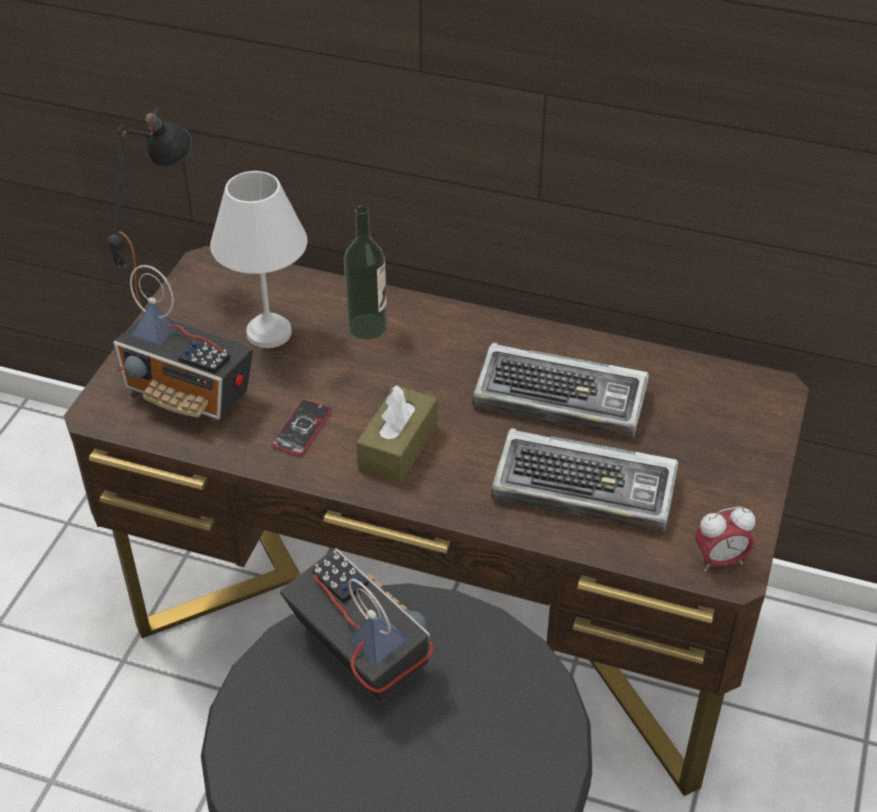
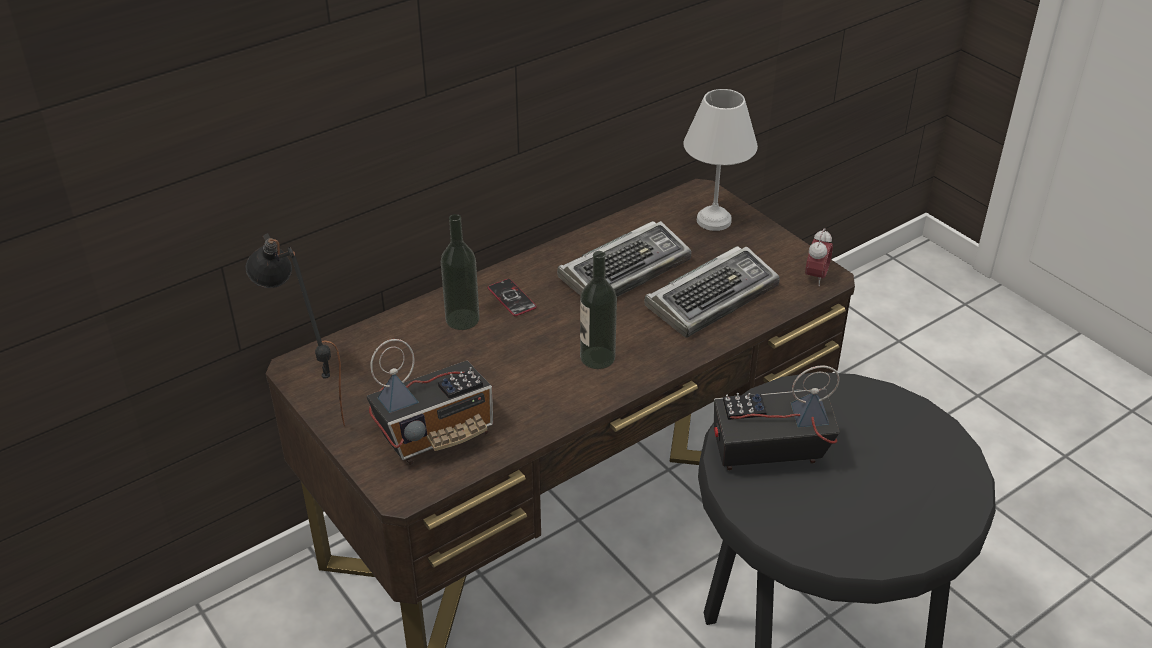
camera: 55 degrees left, 5 degrees down
white table lamp [210,171,307,348] -> white table lamp moved to [684,89,758,231]
phone [271,400,332,455] -> phone moved to [488,279,537,316]
brown tissue box [356,385,437,483] -> bottle [580,251,617,369]

